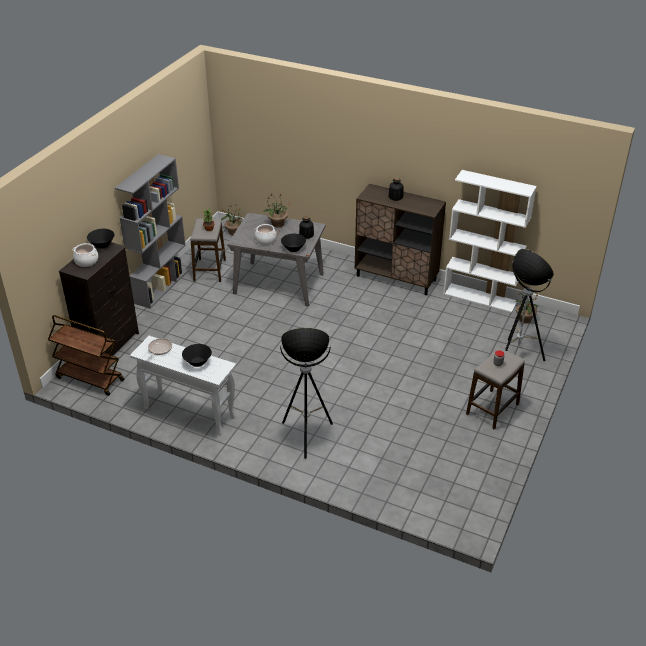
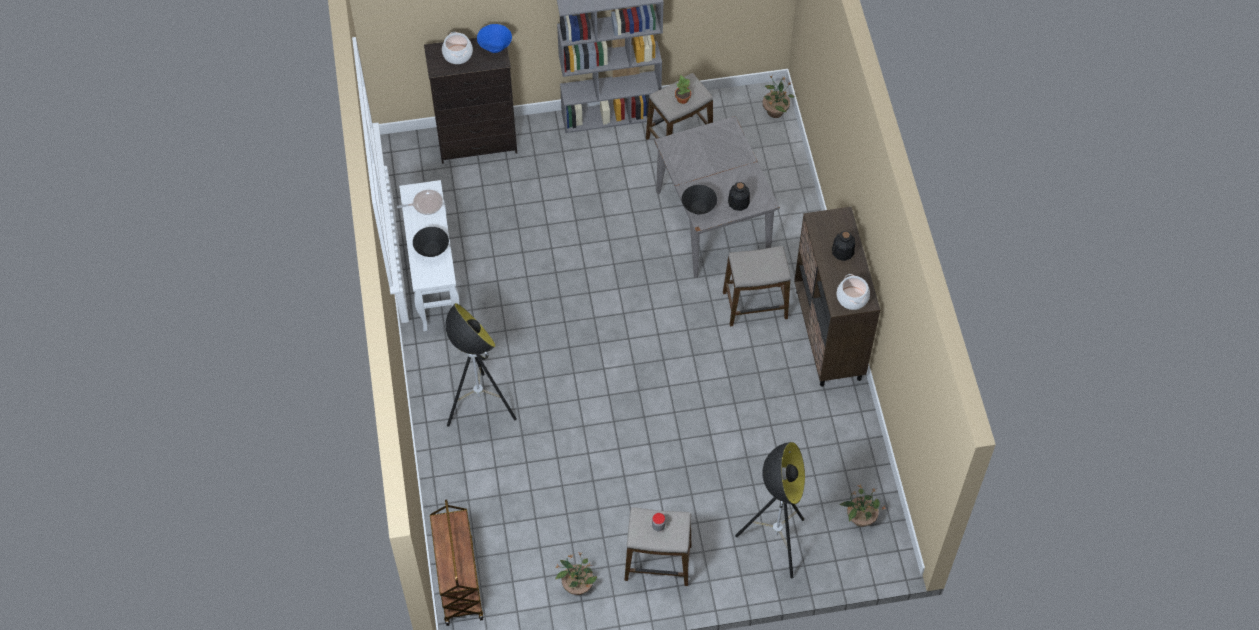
camera: 55 degrees right, 20 degrees up
brown cart [48,315,124,396] -> brown cart moved to [430,499,483,626]
black bowl [87,229,115,249] -> blue bowl [477,24,512,53]
cooking pot [254,224,277,245] -> cooking pot moved to [837,274,870,310]
potted plant [262,194,291,227] -> potted plant moved to [556,552,597,595]
white bookcase [443,170,537,313] -> none
none -> stool [723,246,791,327]

